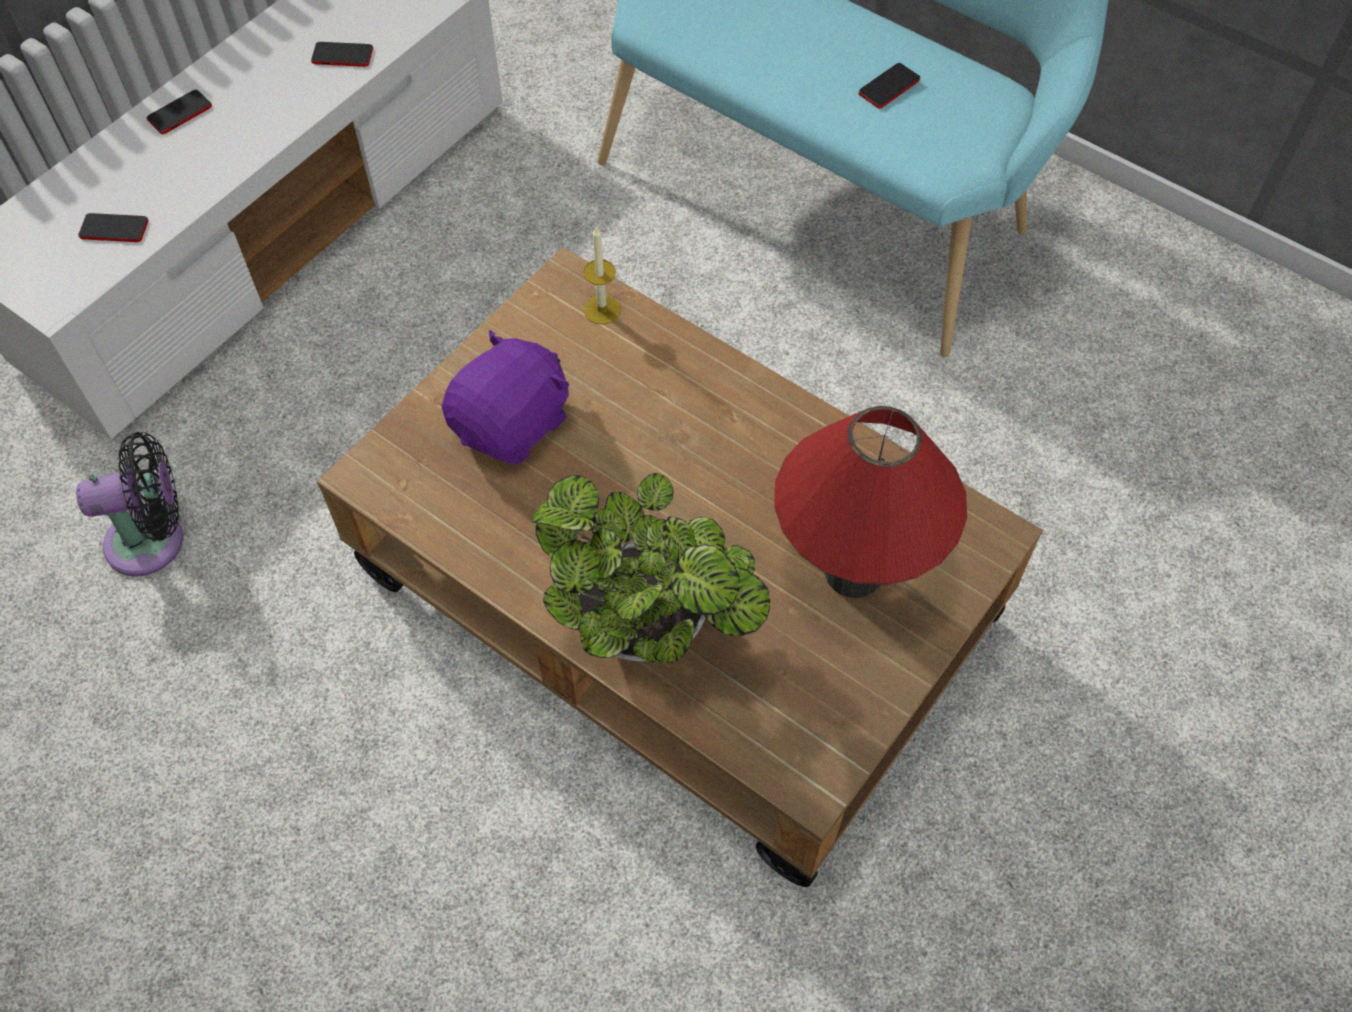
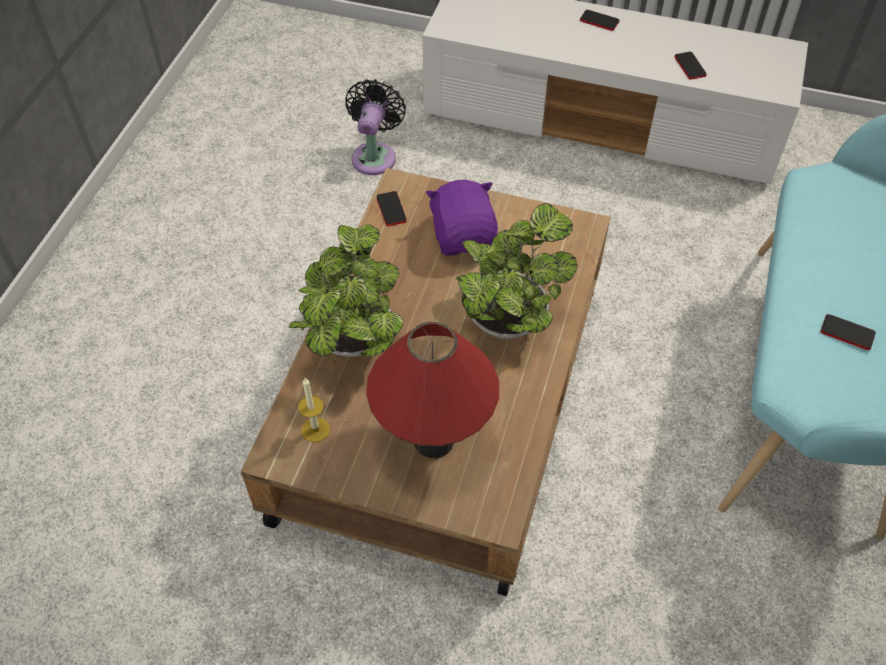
camera: 70 degrees right, 5 degrees down
black fan [76,432,183,577] -> black fan turned 135 degrees counterclockwise [345,79,406,175]
phone [78,213,149,242] -> phone moved to [377,191,407,226]
purple plush toy [442,330,569,465] -> purple plush toy turned 120 degrees counterclockwise [426,180,498,256]
candle [583,226,621,325] -> candle moved to [298,378,330,442]
none -> potted plant [456,203,578,339]

